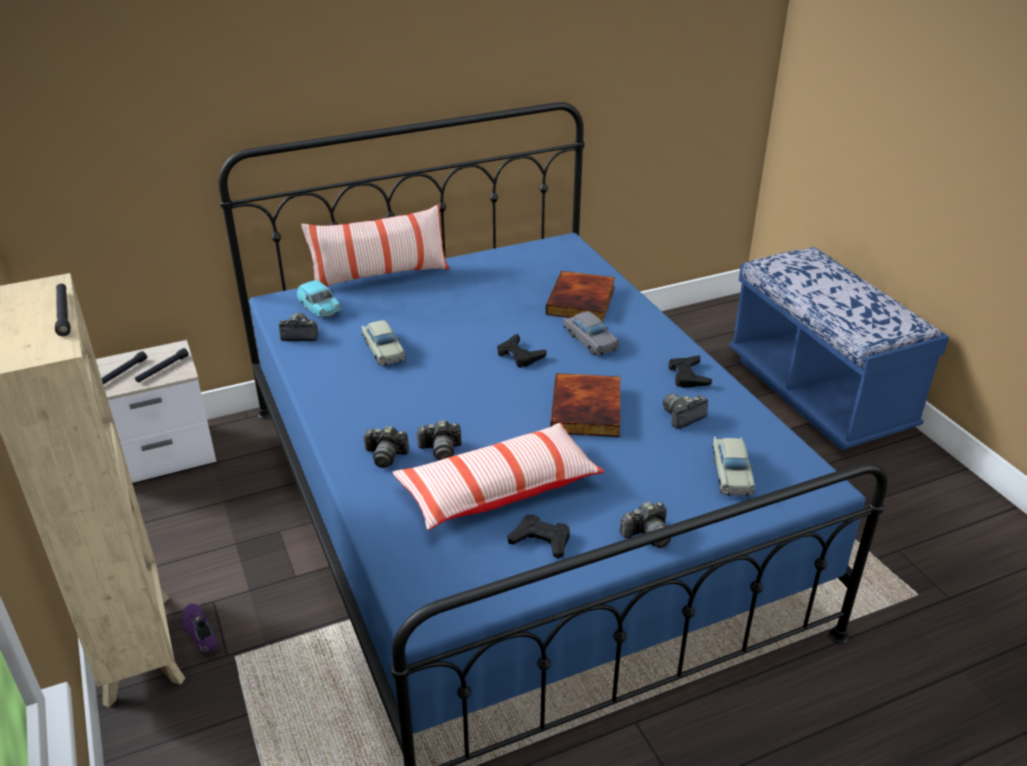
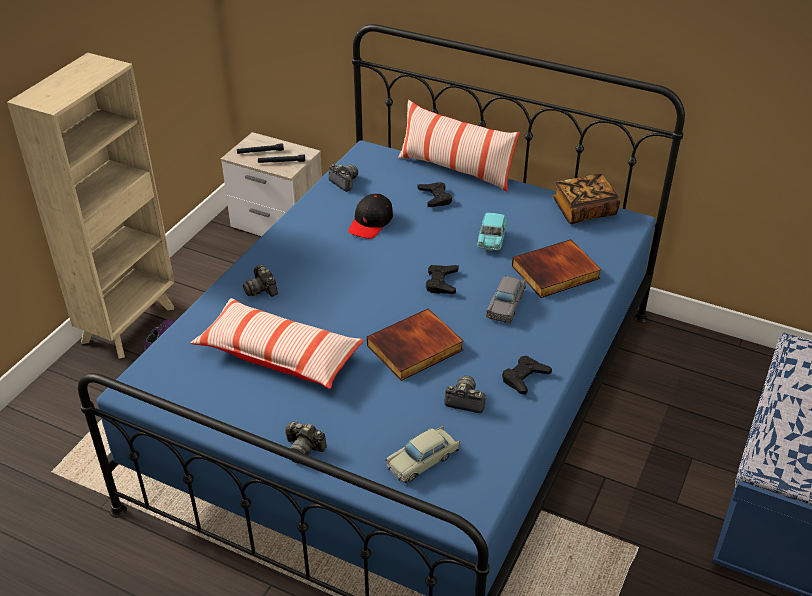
camera: 50 degrees right, 5 degrees up
black flashlight [55,284,71,336] -> none
turquoise toy car [297,280,341,317] -> turquoise toy car moved to [477,213,507,251]
beige toy car [362,320,406,365] -> black cap [348,194,393,239]
camera [416,420,462,460] -> none
black game controller [508,515,570,559] -> black game controller moved to [418,182,452,207]
none -> book [552,174,620,224]

